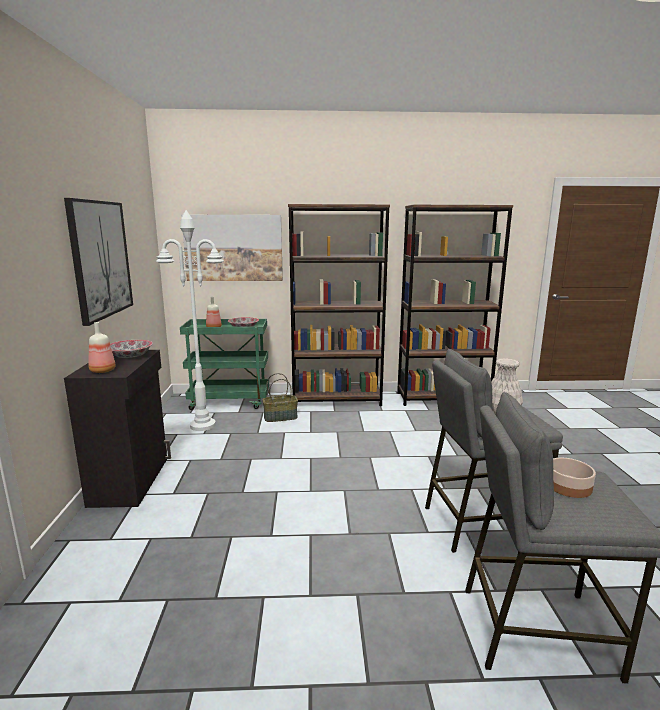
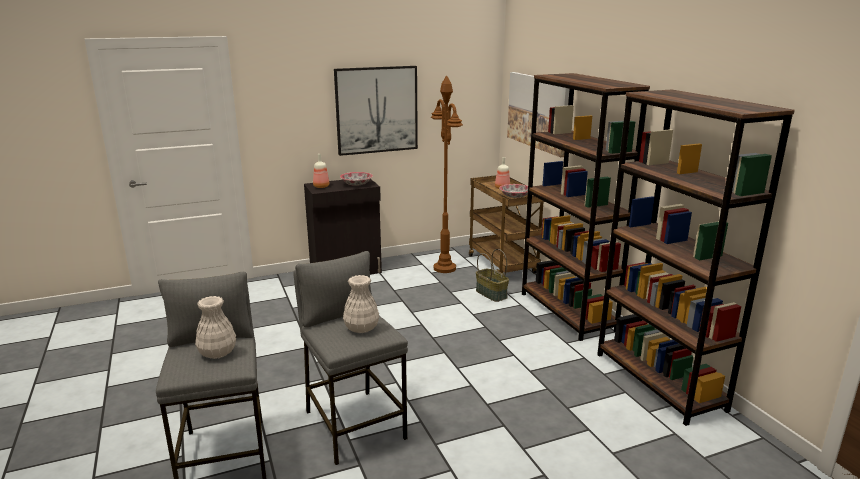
camera: 70 degrees right, 5 degrees up
white floor lamp [156,210,224,431] -> brown floor lamp [431,75,463,273]
green cart [180,319,269,410] -> brown cart [469,175,545,274]
bowl [553,458,596,498] -> white vase [195,296,236,359]

